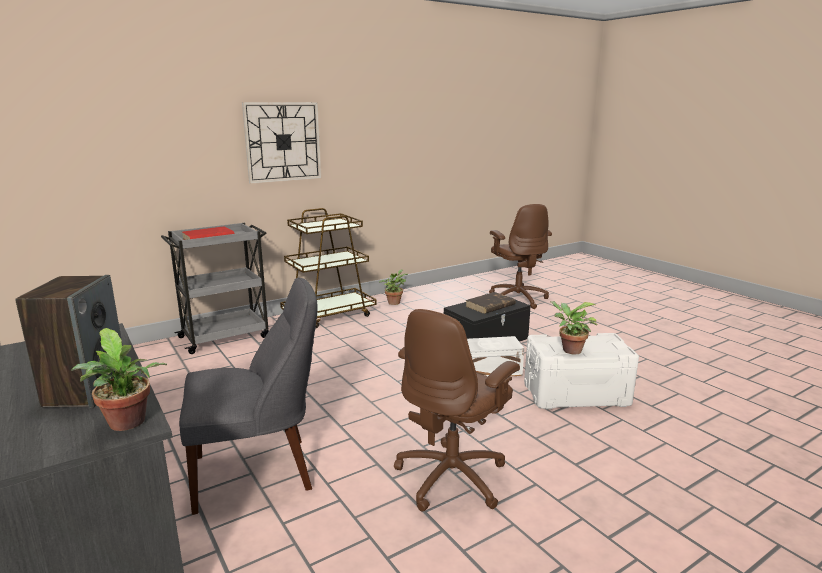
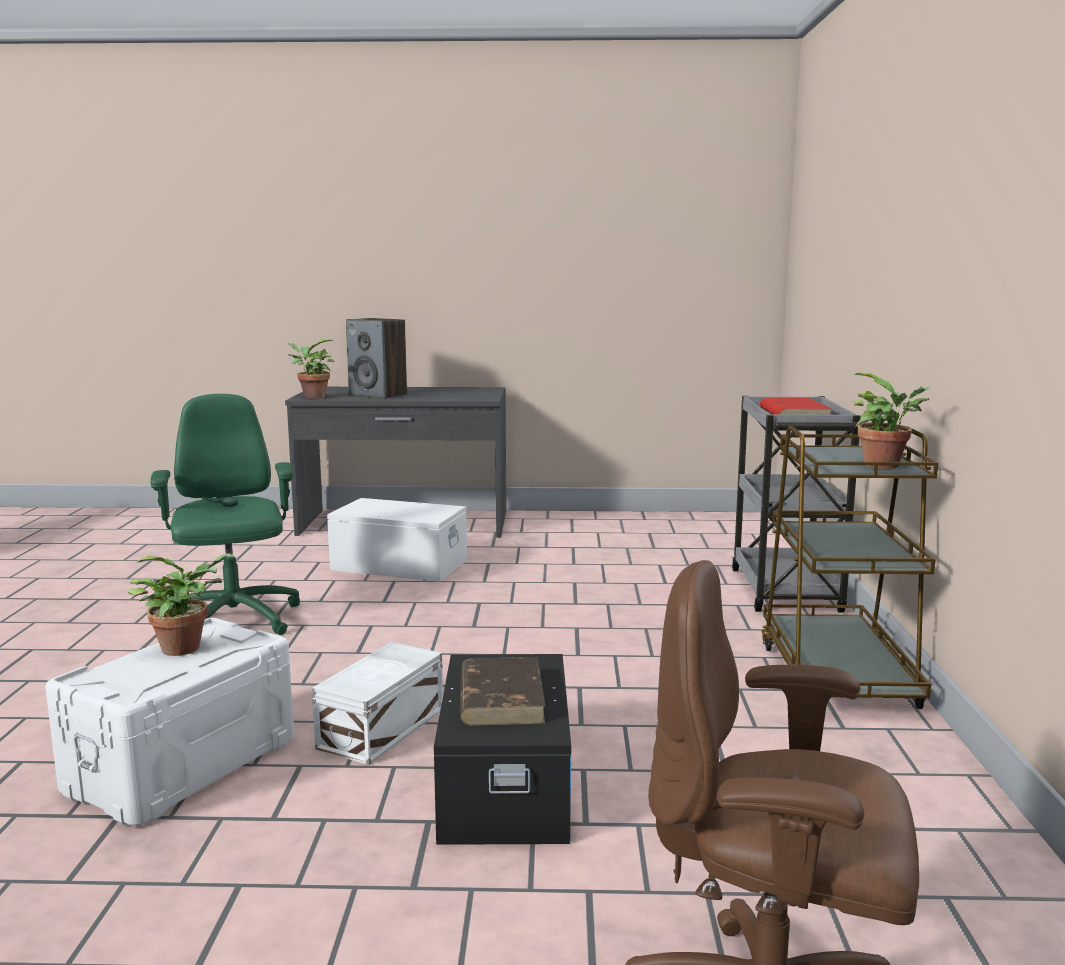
camera: 125 degrees right, 5 degrees down
grey chair [179,278,318,515] -> white storage box [327,498,467,582]
wall clock [242,102,321,184] -> none
potted plant [379,269,408,305] -> potted plant moved to [853,373,930,469]
brown office chair [394,309,520,512] -> green office chair [151,394,300,635]

